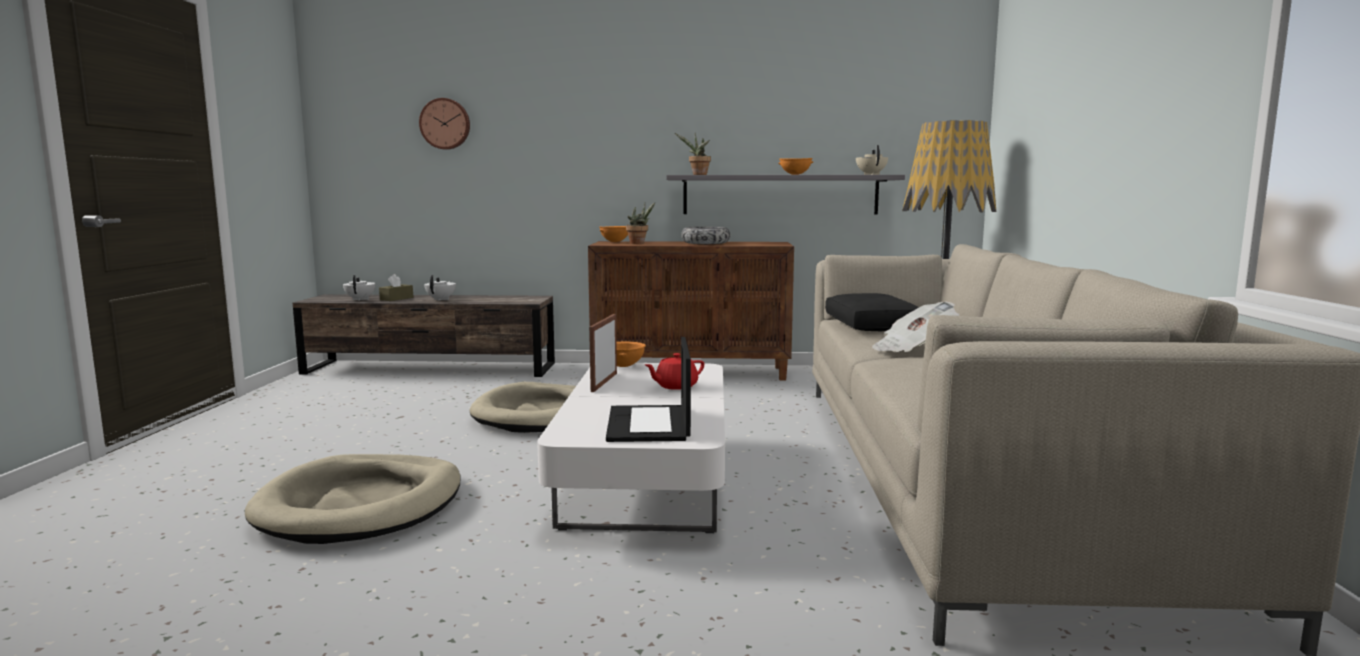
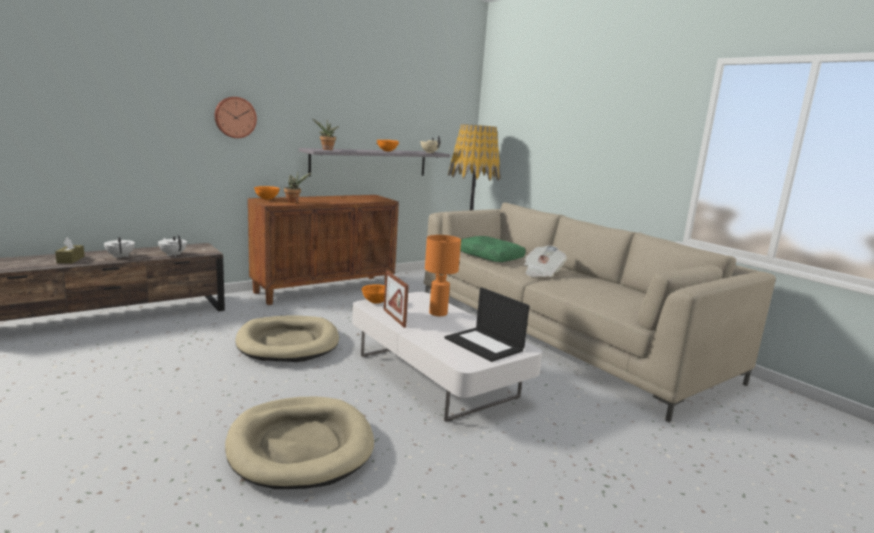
camera: 40 degrees left, 5 degrees up
white teapot [343,275,375,301] -> white teapot moved to [158,235,187,256]
wall clock [419,98,470,150] -> wall clock moved to [215,97,257,138]
red teapot [645,353,704,390] -> orange table lamp [425,235,461,316]
bowl [681,226,731,244] -> none
black pillow [825,293,919,331] -> green pillow [460,236,526,262]

